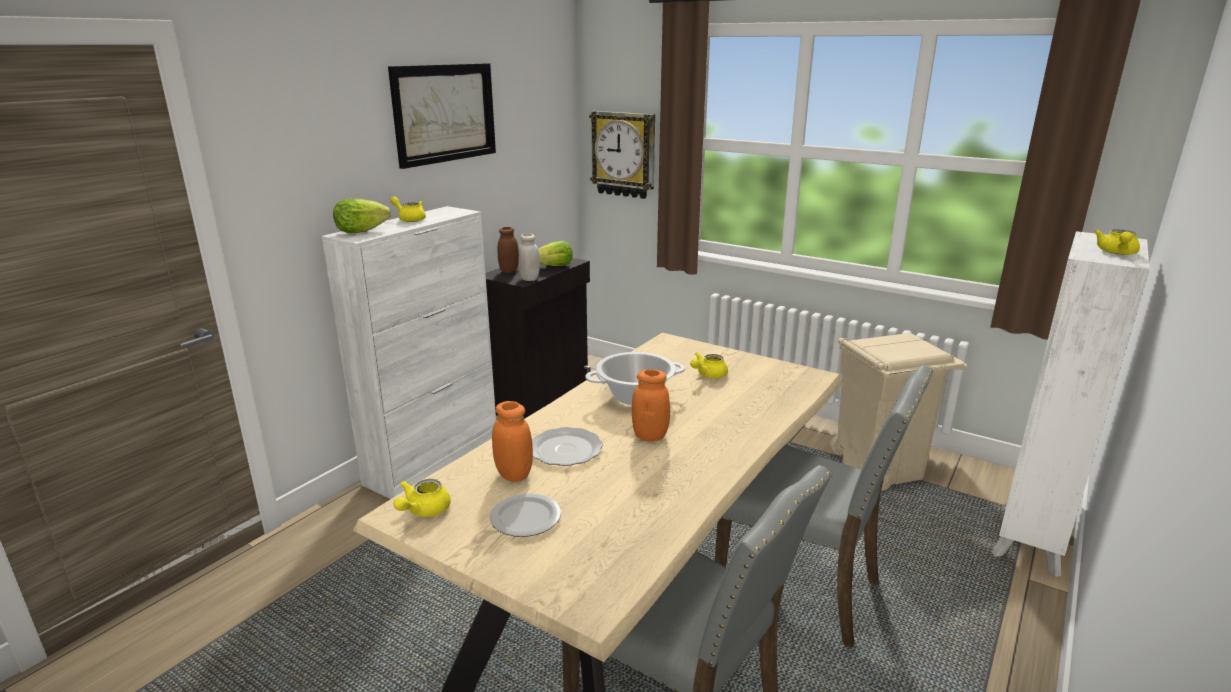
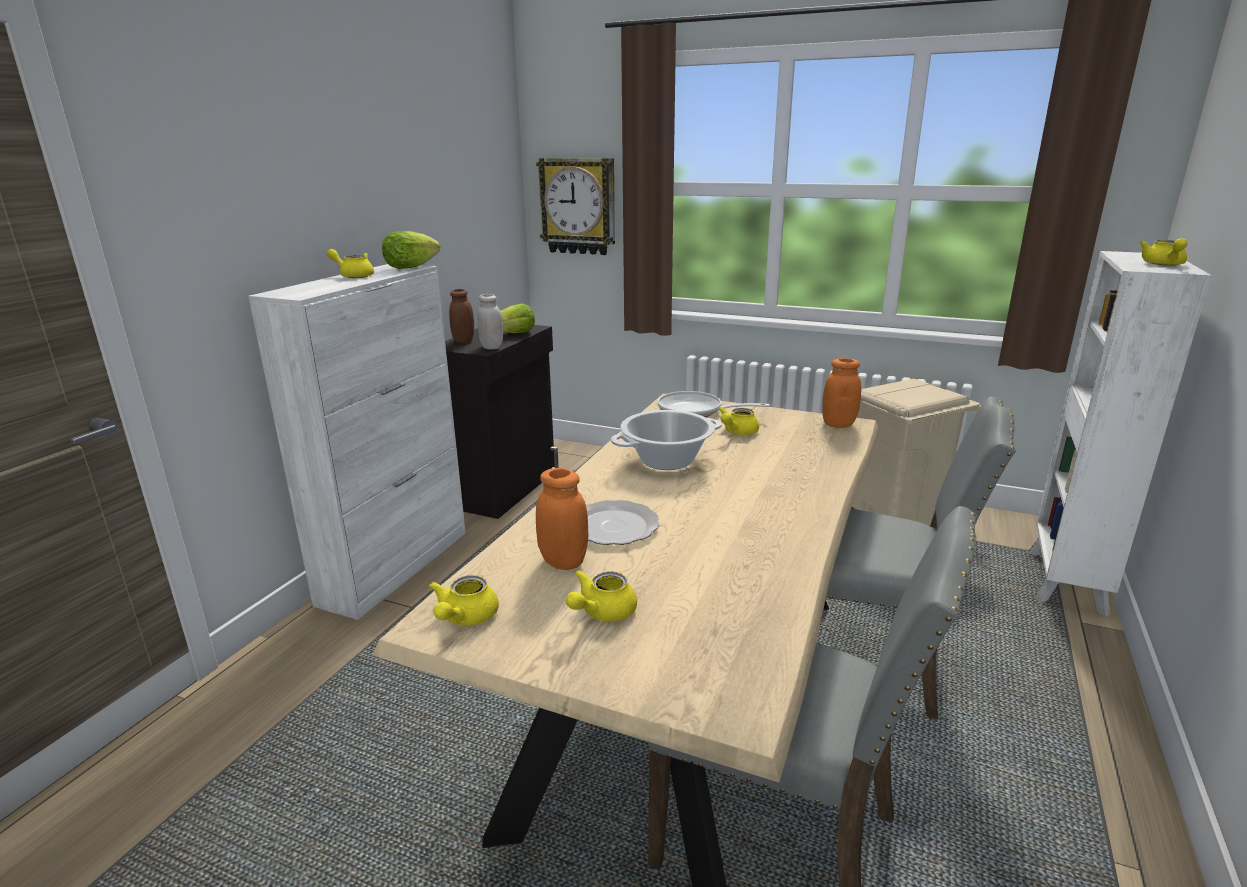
camera: 10 degrees left, 0 degrees up
lettuce [333,199,391,233] -> lettuce moved to [382,231,440,269]
picture [388,63,496,169] -> none
plate [490,493,561,537] -> yellow teapot [566,570,637,621]
orange jar [632,369,670,441] -> orange jar moved to [822,358,861,428]
none -> frying pan [658,391,770,417]

